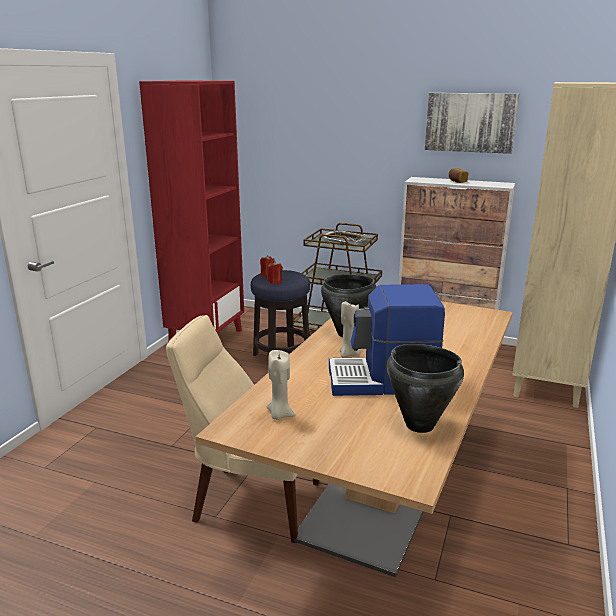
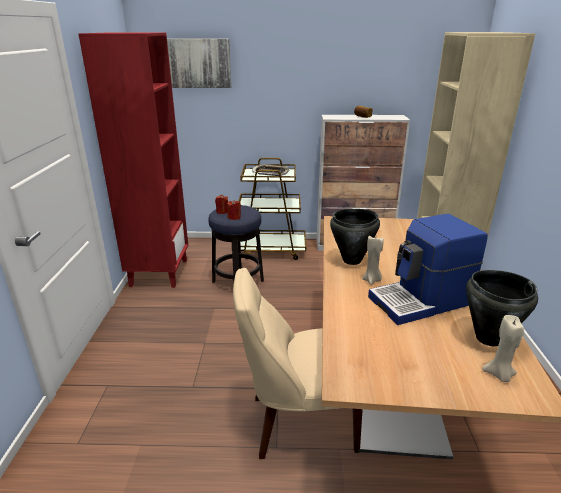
camera: 20 degrees left, 5 degrees up
beige candle [266,350,295,420] -> beige candle moved to [482,315,524,382]
picture [425,93,519,154] -> picture moved to [167,39,231,88]

